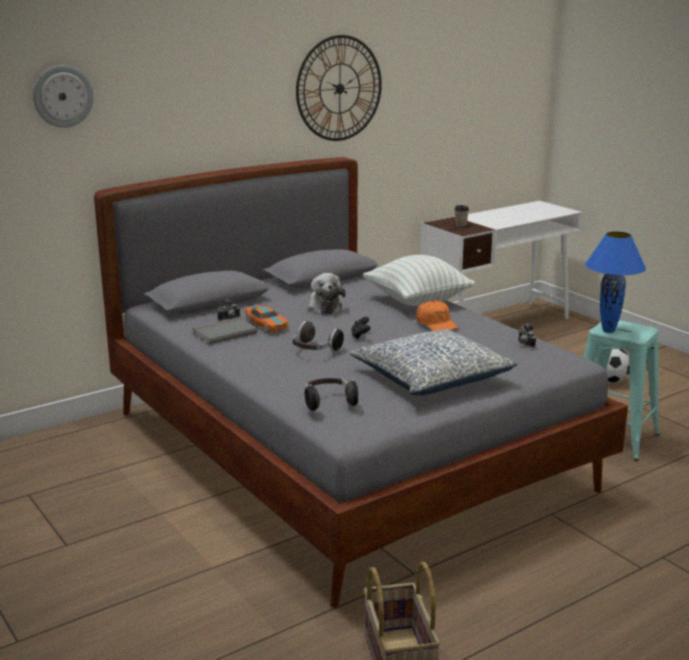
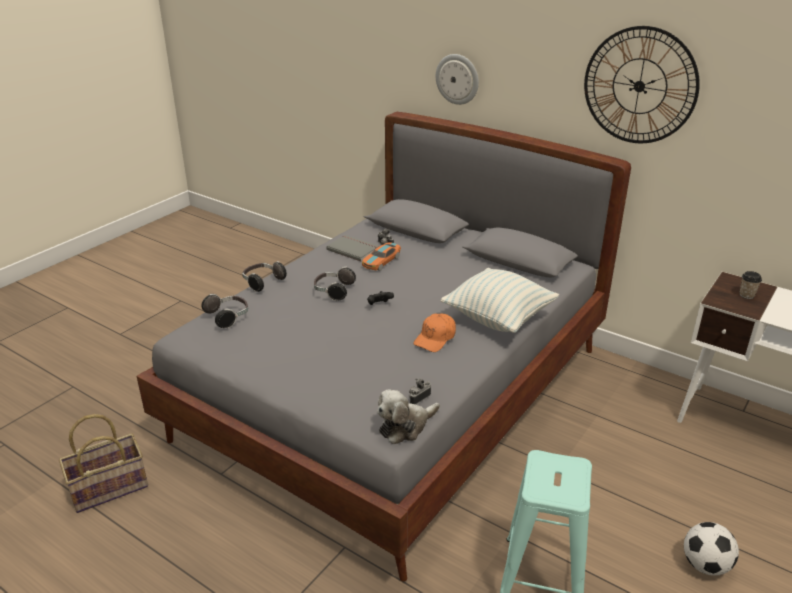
camera: 70 degrees right, 10 degrees up
wall clock [33,65,94,128] -> wall clock moved to [436,54,479,105]
plush toy [307,273,346,314] -> plush toy moved to [377,389,440,444]
pillow [350,329,517,395] -> none
blue table lamp [585,231,646,333] -> none
none -> headphones [242,261,287,292]

